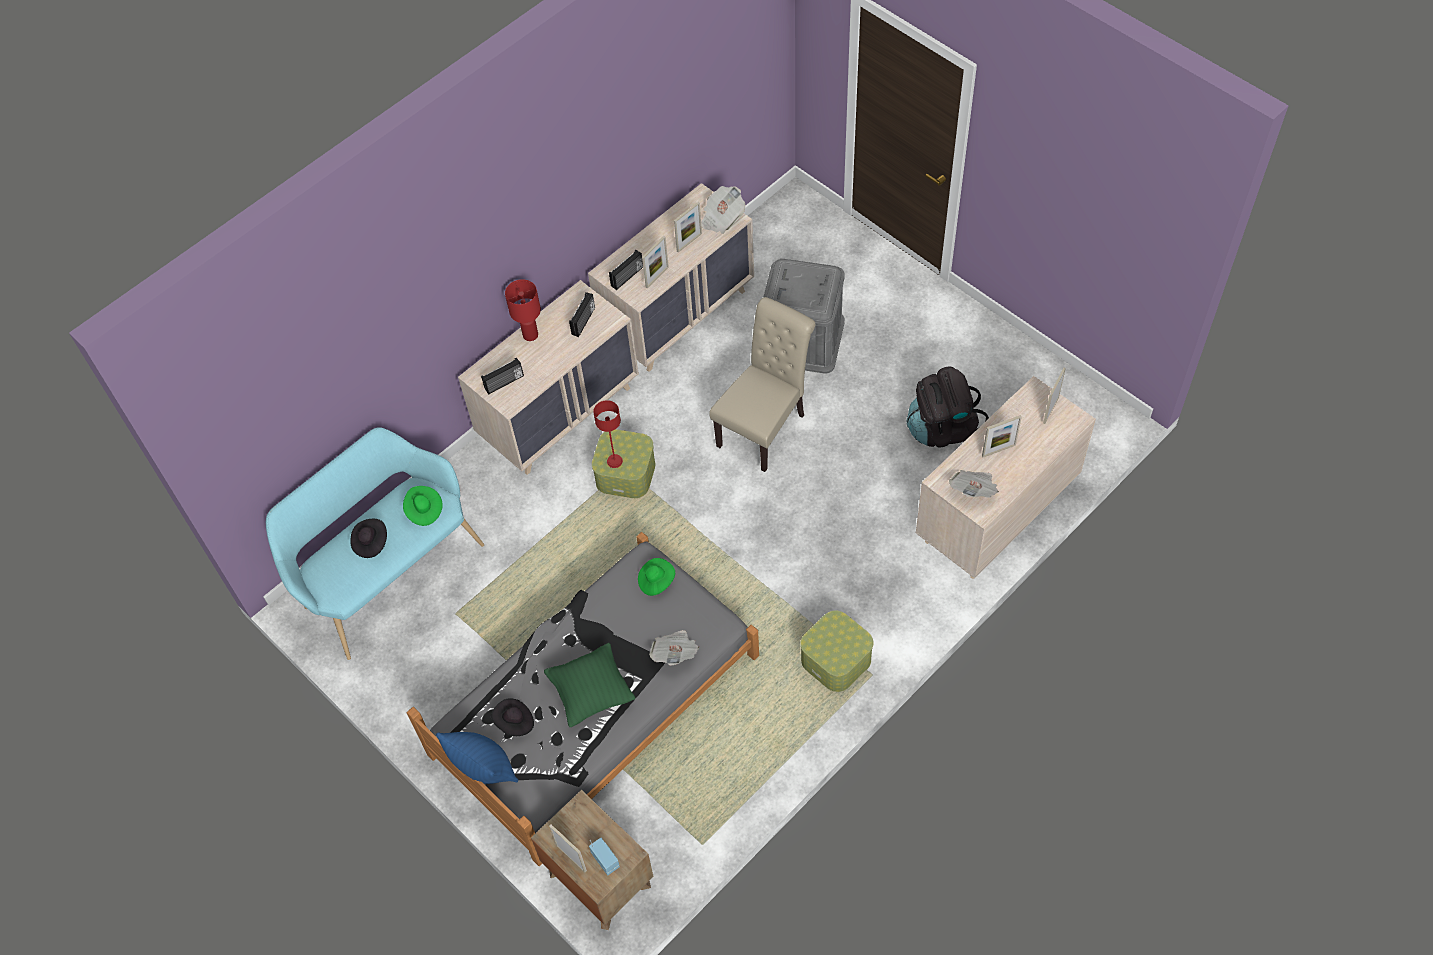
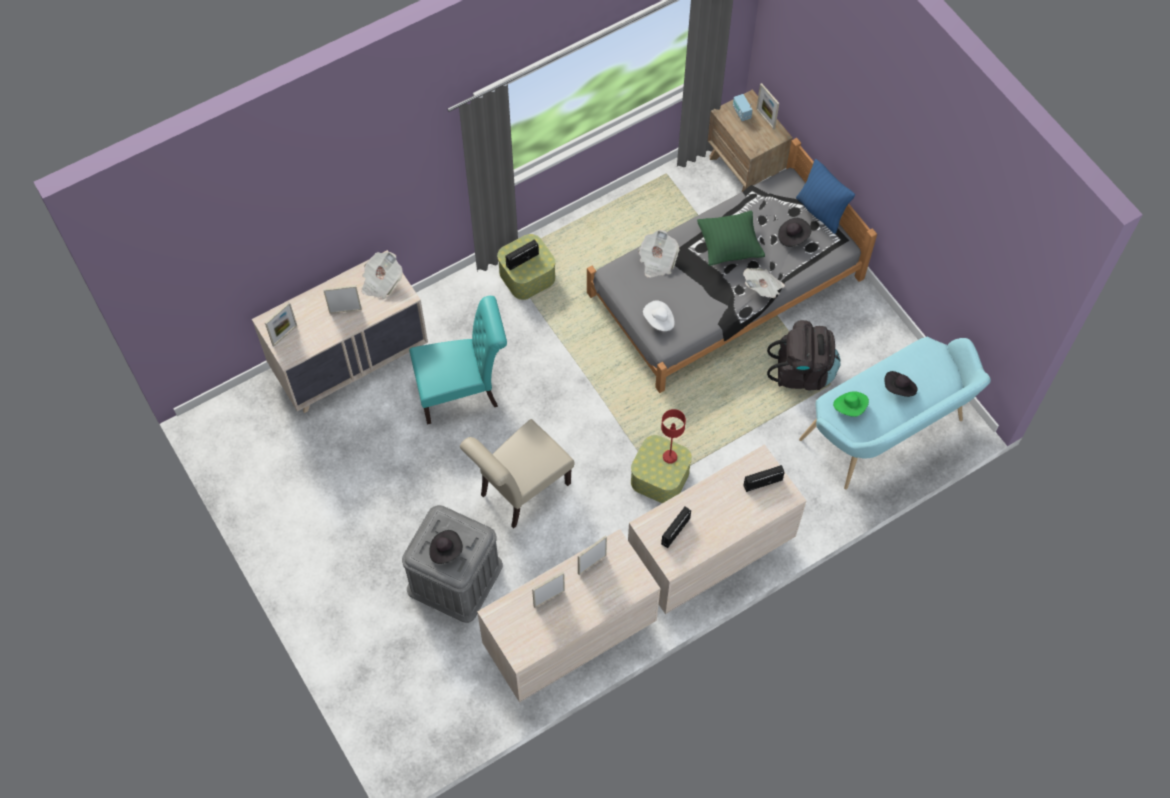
camera: 170 degrees left, 5 degrees up
red table lamp [505,279,541,341] -> none
radio [609,250,643,290] -> radio moved to [505,239,539,270]
green hat [638,558,675,596] -> white hat [643,300,675,331]
newspaper [701,186,745,234] -> newspaper moved to [743,268,785,298]
black backpack [907,366,989,448] -> black backpack moved to [767,320,841,390]
none -> turquoise chair [409,296,507,425]
none -> black hat [429,530,463,564]

